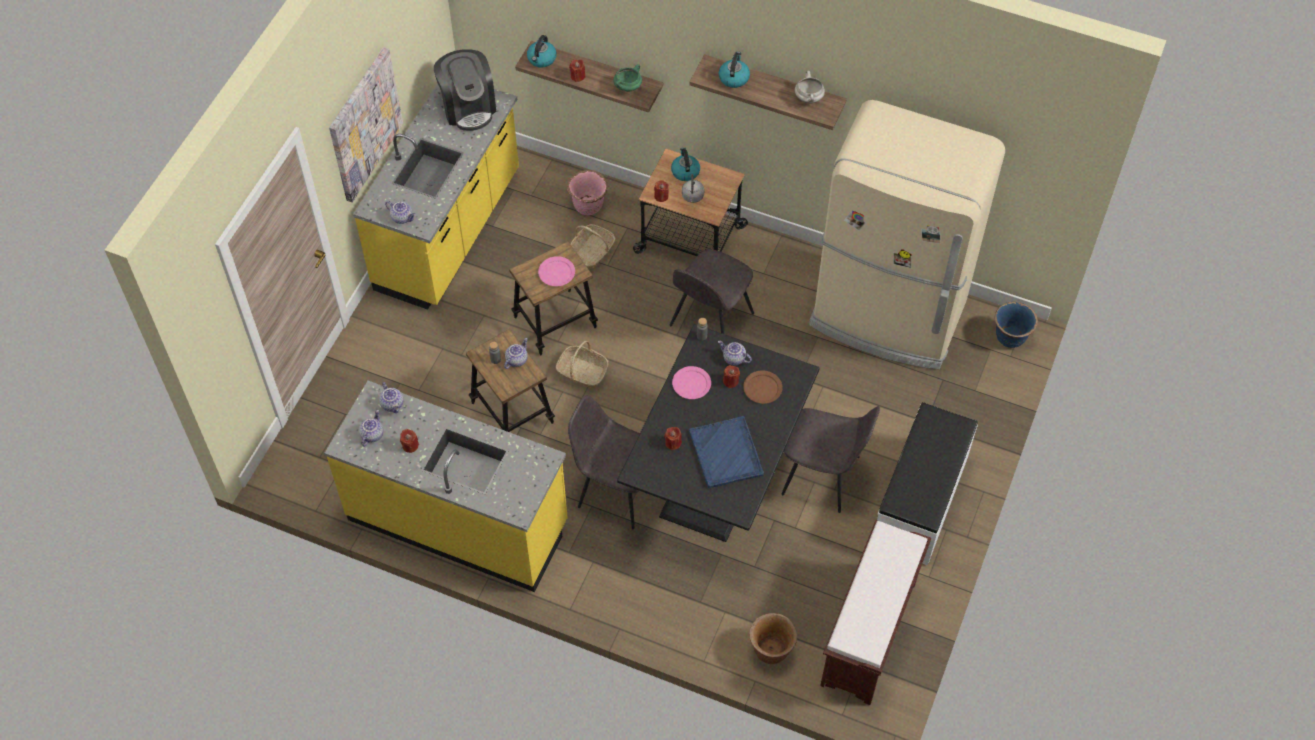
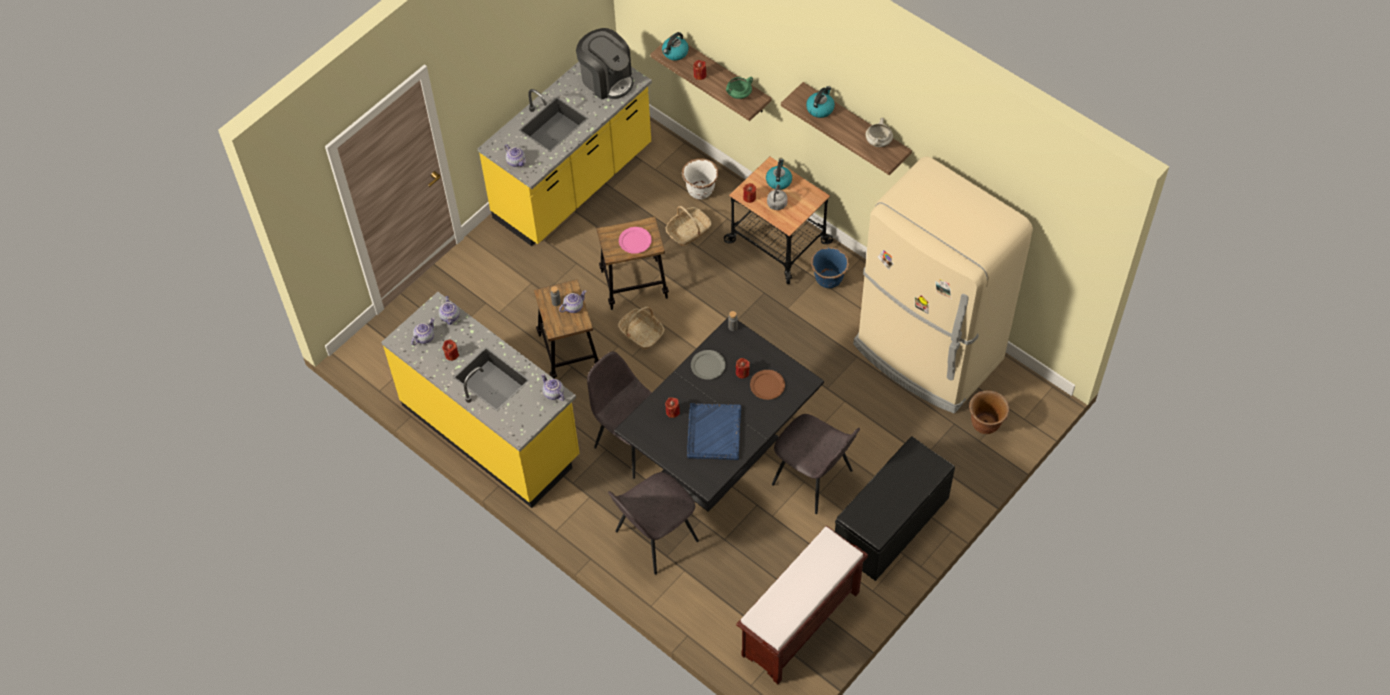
camera: 20 degrees right, 0 degrees up
picture [329,47,403,202] -> none
coffee machine [434,49,496,131] -> coffee machine turned 45 degrees counterclockwise [576,28,633,100]
pink planter [567,170,608,216] -> white planter [682,158,718,199]
grey chair [670,249,754,334] -> grey chair moved to [608,472,699,574]
pink plate [672,366,711,399] -> grey plate [691,350,726,380]
teapot [718,341,752,365] -> teapot moved to [541,374,565,401]
brown planter [749,613,797,664] -> brown planter moved to [969,391,1009,434]
white bench [877,402,978,566] -> black bench [835,436,955,581]
blue planter [995,302,1038,348] -> blue planter moved to [811,247,849,288]

